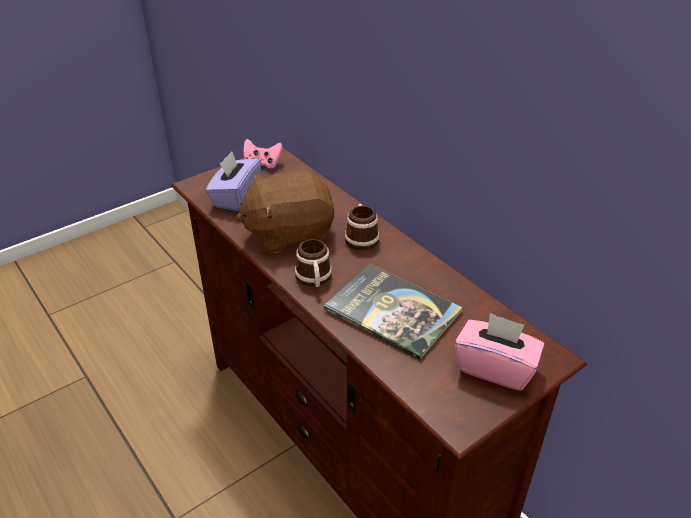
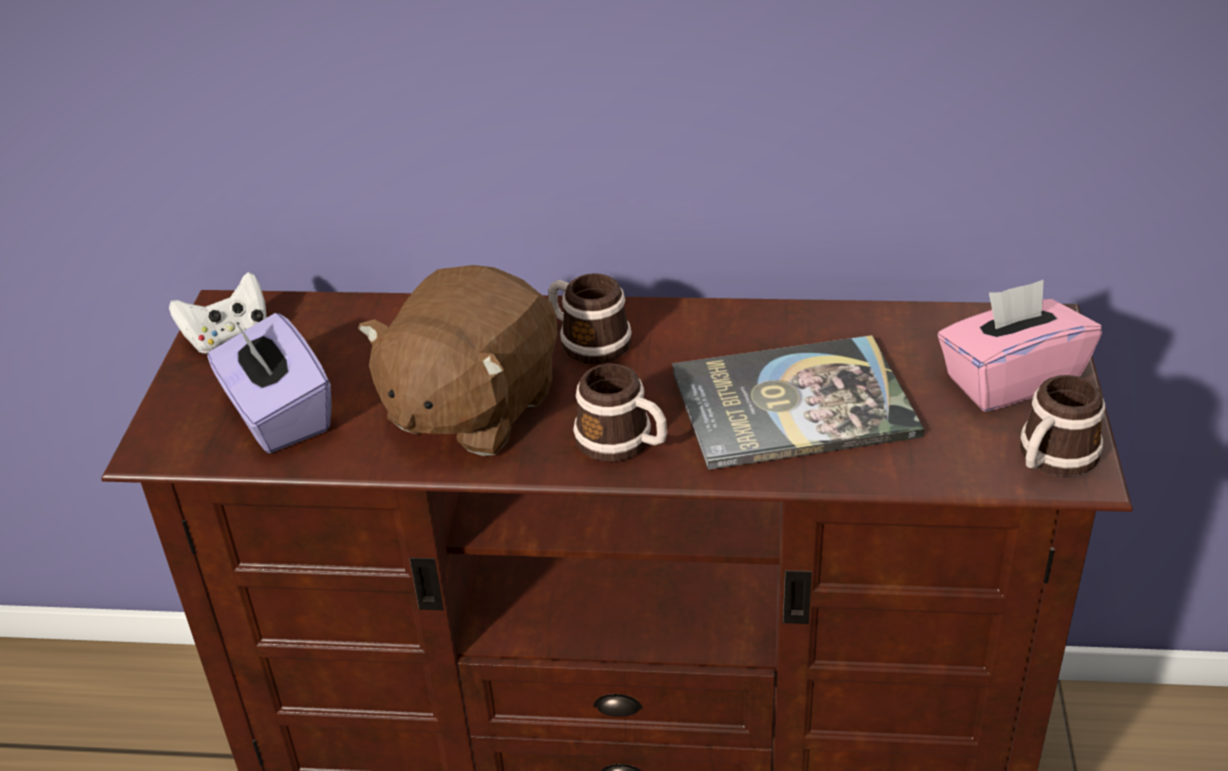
camera: 45 degrees left, 0 degrees up
pink game controller [243,139,283,169] -> white game controller [169,272,267,354]
none -> mug [1020,375,1105,476]

